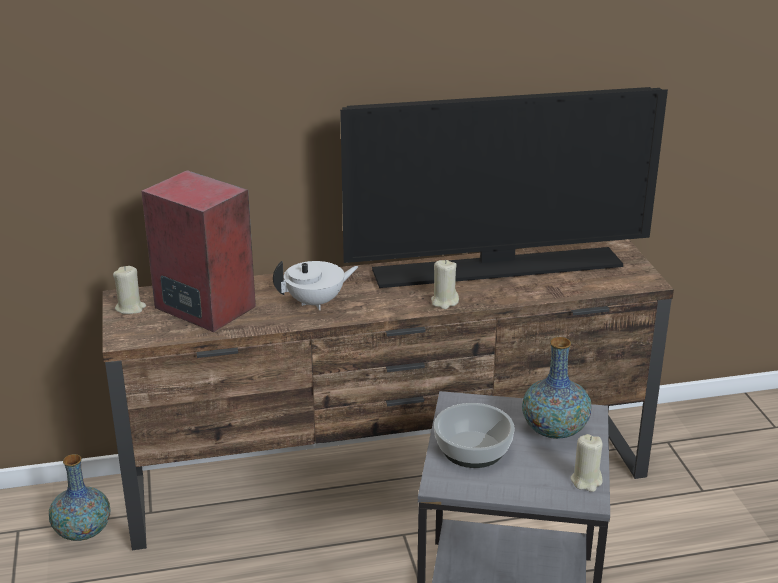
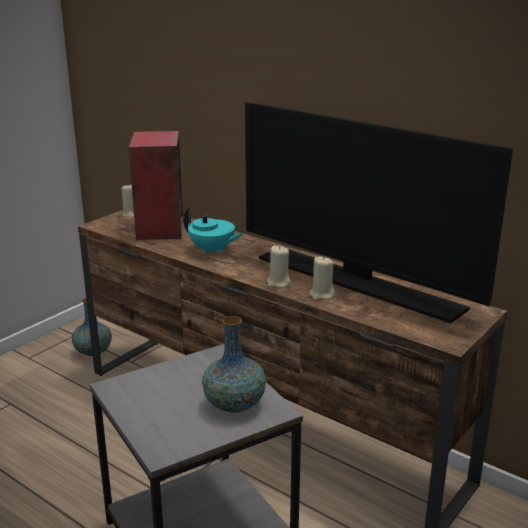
camera: 50 degrees right, 5 degrees down
white teapot [273,261,358,310] -> turquoise teapot [183,208,244,255]
bowl [434,403,515,468] -> none
beige candle [570,434,603,492] -> beige candle moved to [309,256,335,300]

